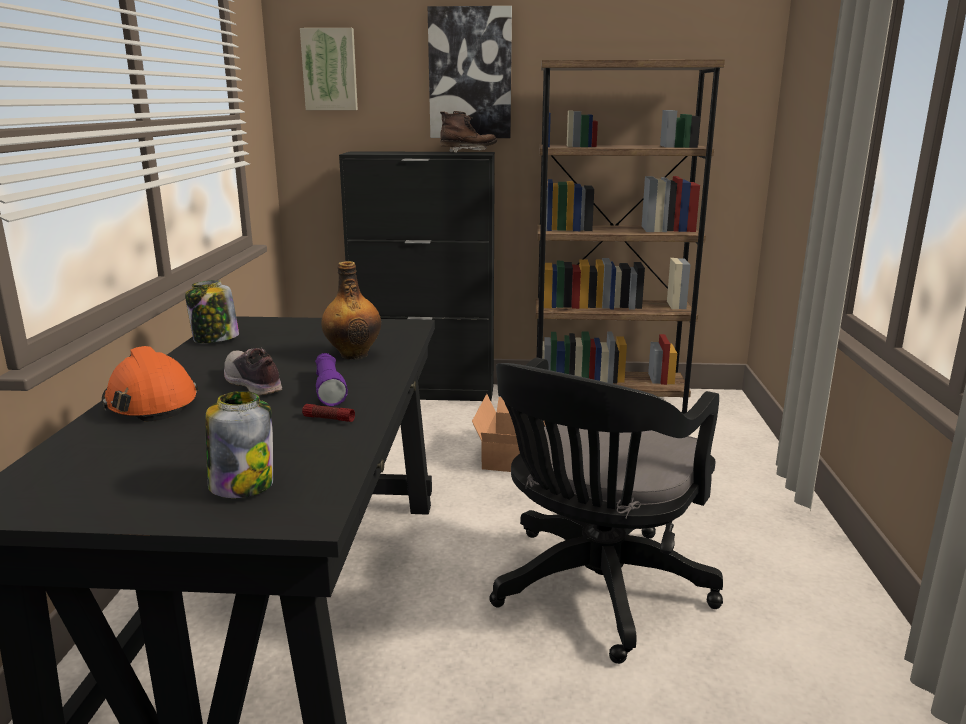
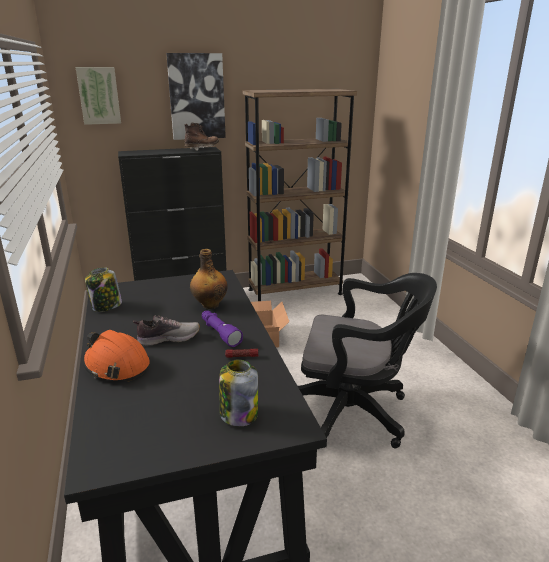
camera: 20 degrees left, 5 degrees up
shoe [224,348,282,396] -> shoe turned 135 degrees clockwise [133,316,200,346]
black office chair [489,358,723,664] -> black office chair turned 90 degrees counterclockwise [298,273,437,448]

